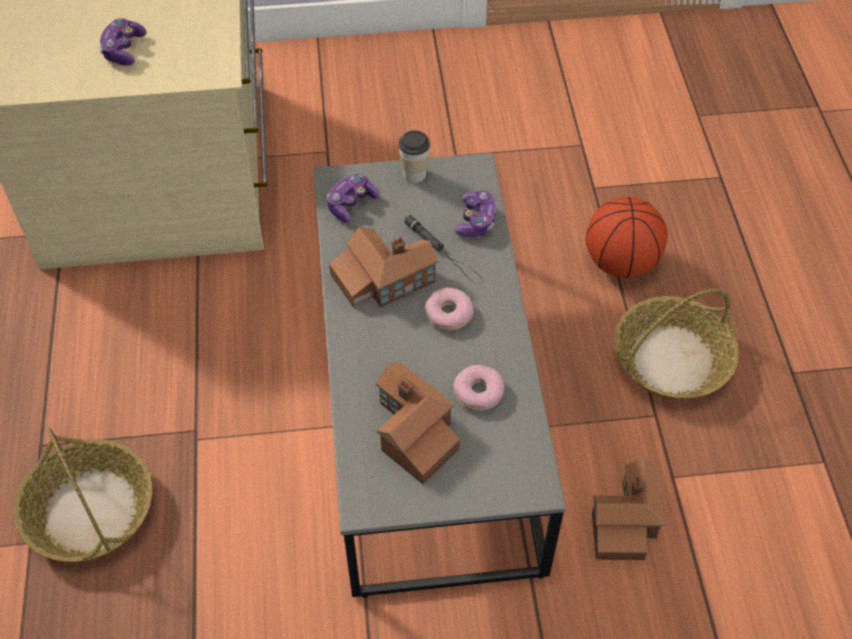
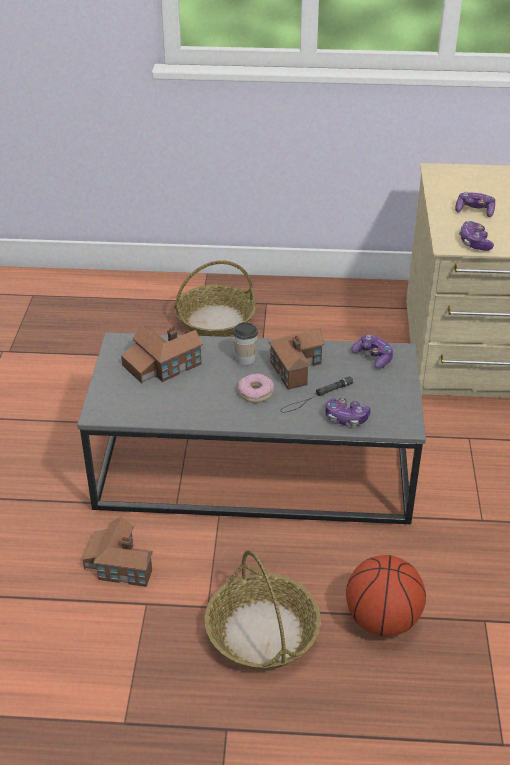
camera: 100 degrees right, 15 degrees down
cup [398,130,430,183] -> cup moved to [233,322,258,365]
donut [453,365,505,411] -> none
none -> game controller [459,221,494,251]

